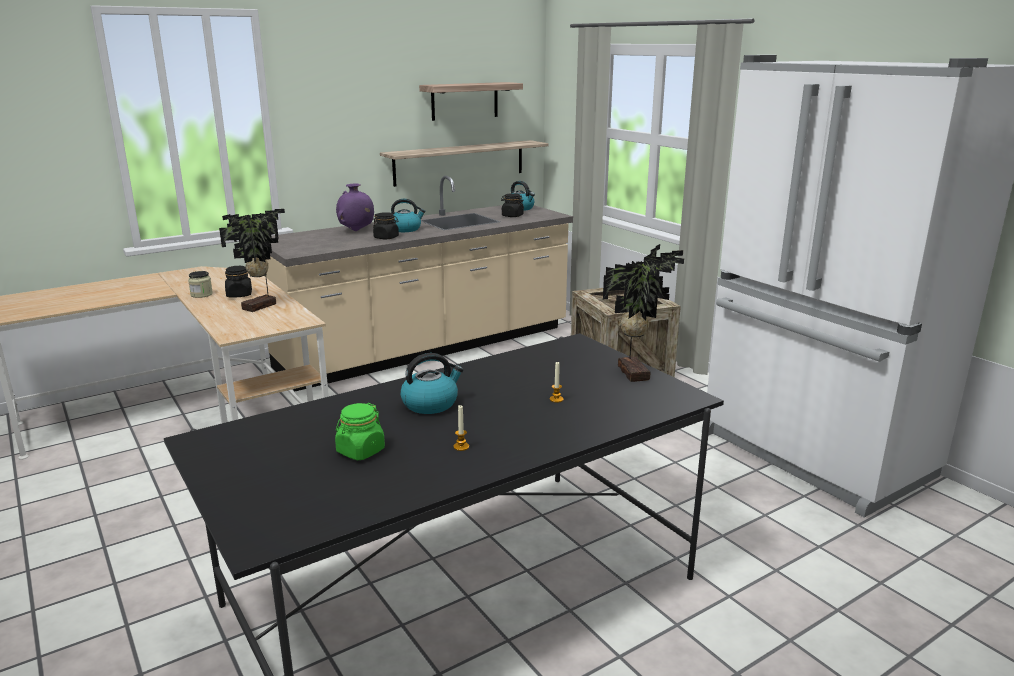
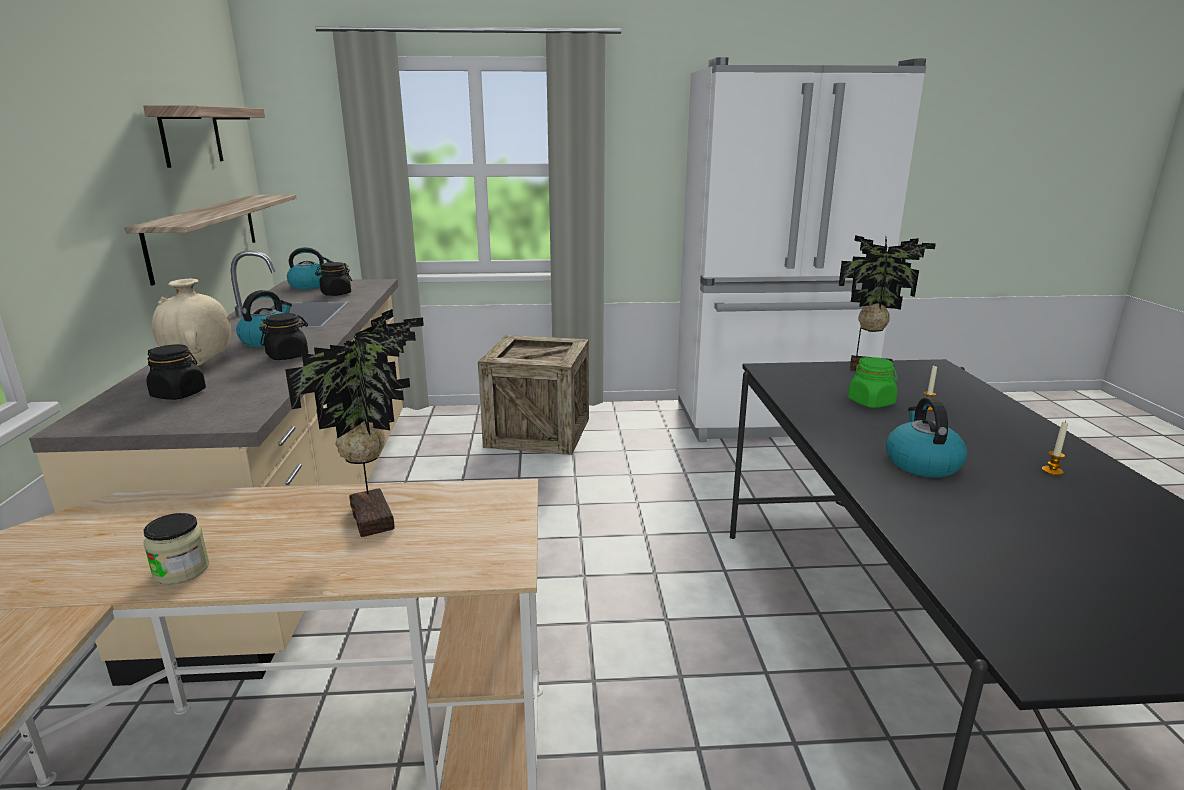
camera: 60 degrees left, 0 degrees up
black jar [225,266,252,297] -> black jar moved to [146,344,206,400]
green jar [335,403,385,460] -> green jar moved to [848,357,898,408]
purple vase [336,183,374,231] -> beige vase [152,279,231,366]

